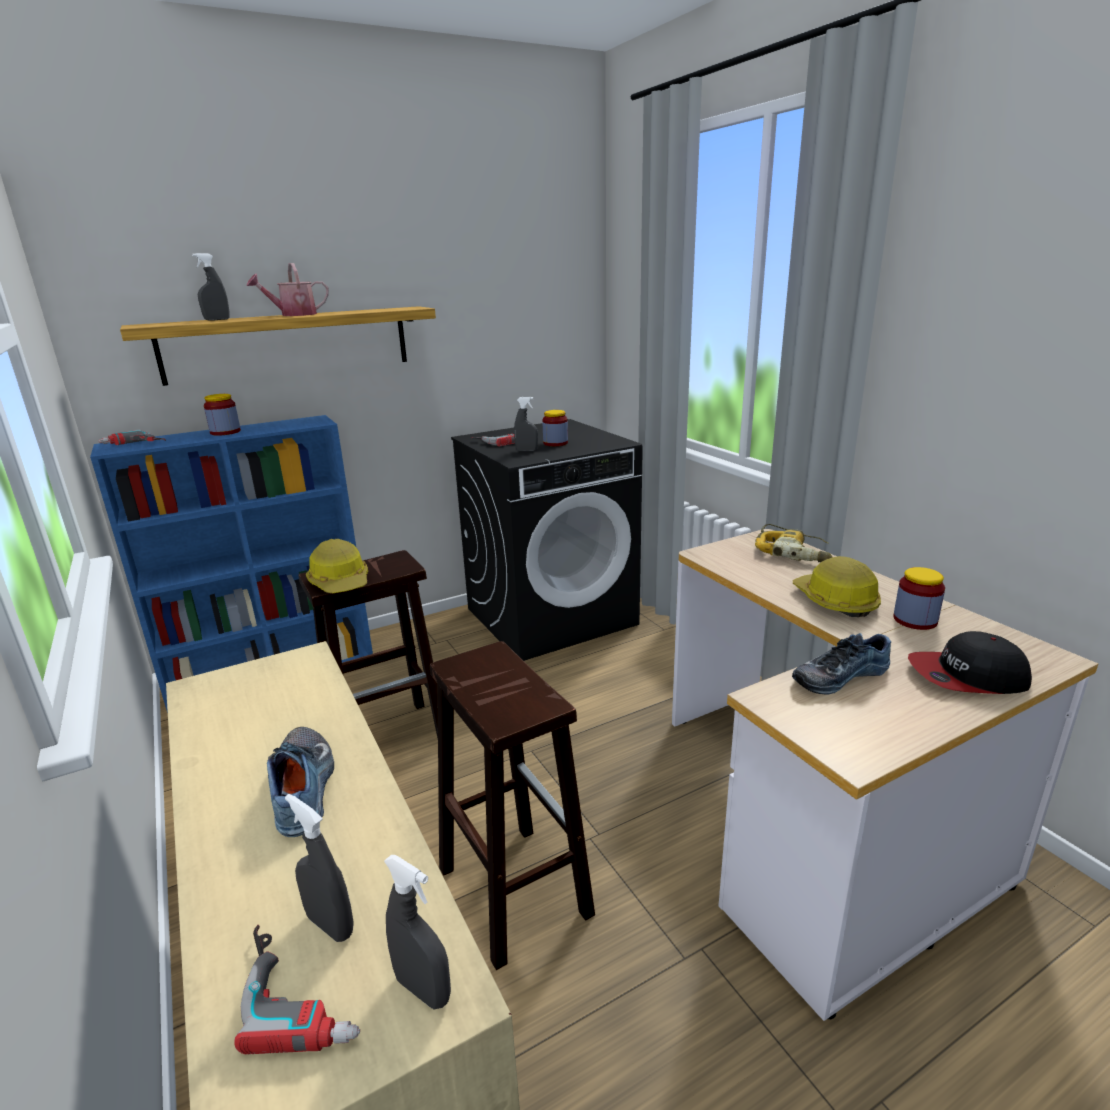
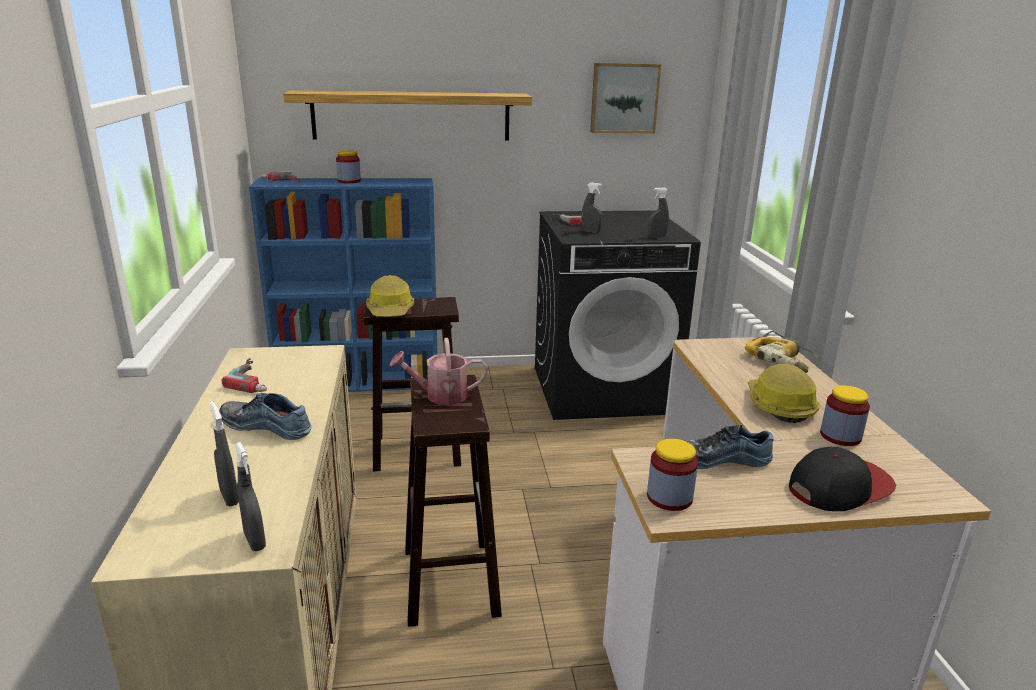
camera: 20 degrees right, 0 degrees up
grey spray bottle [192,253,230,320] -> grey spray bottle moved to [648,187,669,238]
power drill [234,925,360,1054] -> power drill moved to [221,358,267,393]
watering can [247,263,329,316] -> watering can moved to [389,338,488,405]
shoe [267,727,334,837] -> shoe turned 75 degrees counterclockwise [219,393,311,440]
jar [542,410,568,446] -> jar moved to [647,439,698,511]
cap [908,631,1032,694] -> cap turned 135 degrees clockwise [789,447,896,511]
none -> picture [590,63,661,133]

